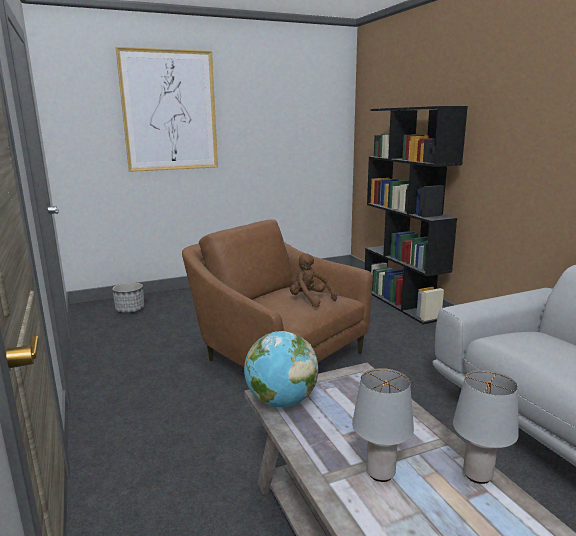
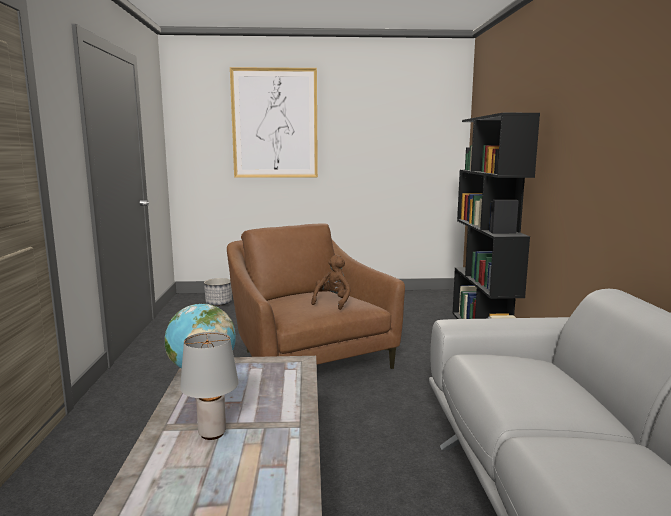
camera: 20 degrees right, 5 degrees down
brown plush toy [290,253,337,307] -> brown plush toy turned 45 degrees clockwise [311,255,351,310]
grey table lamp [453,370,519,484] -> none

